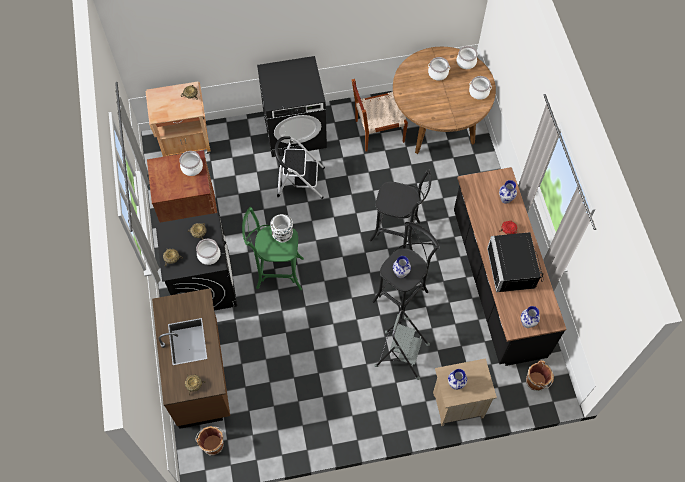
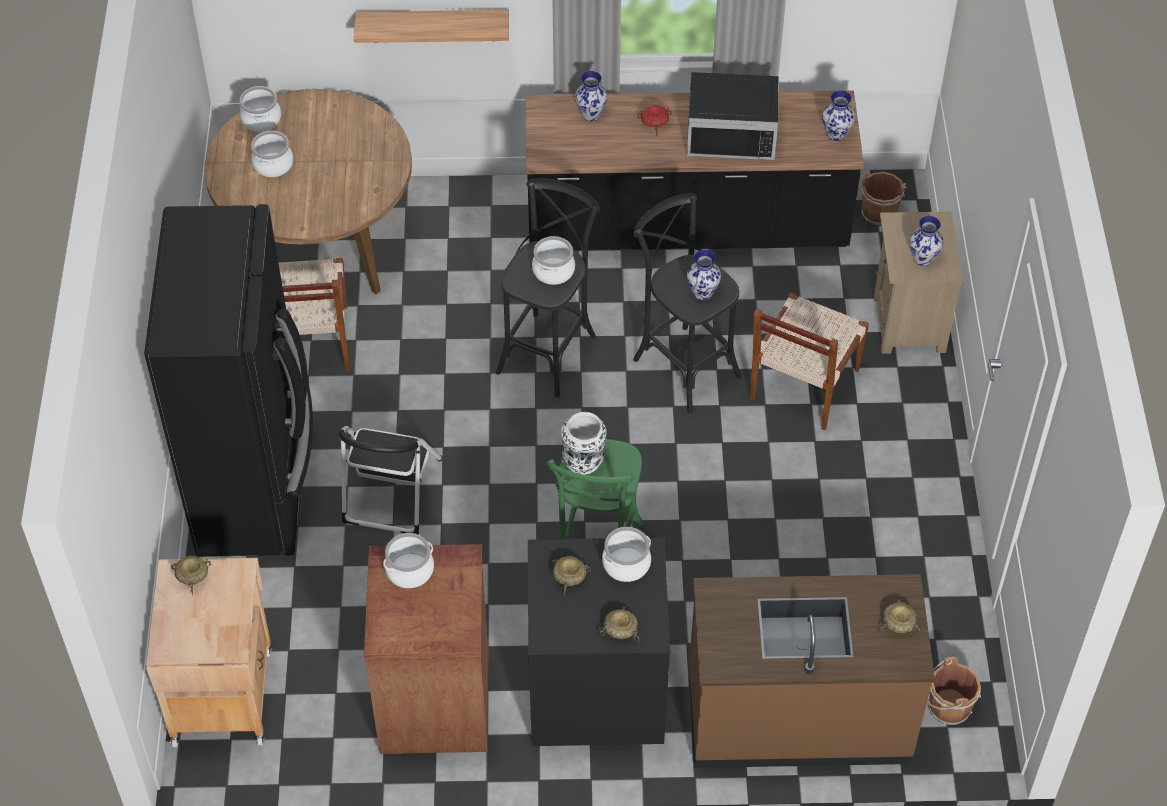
camera: 80 degrees left, 10 degrees down
black washing machine [257,56,327,157] -> black fridge [144,204,313,557]
grey step ladder [374,310,430,380] -> chair [750,292,869,430]
cooking pot [469,76,492,100] -> cooking pot moved to [532,236,575,285]
none -> shelf [354,10,509,43]

